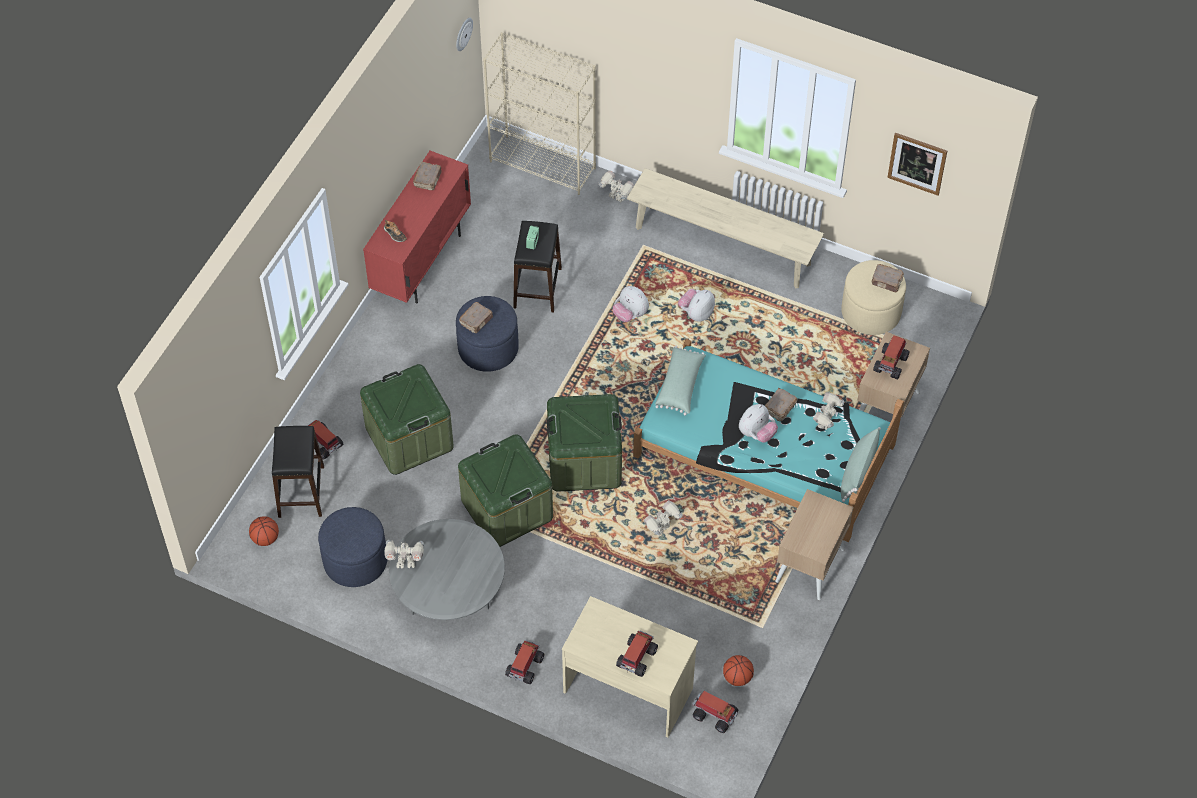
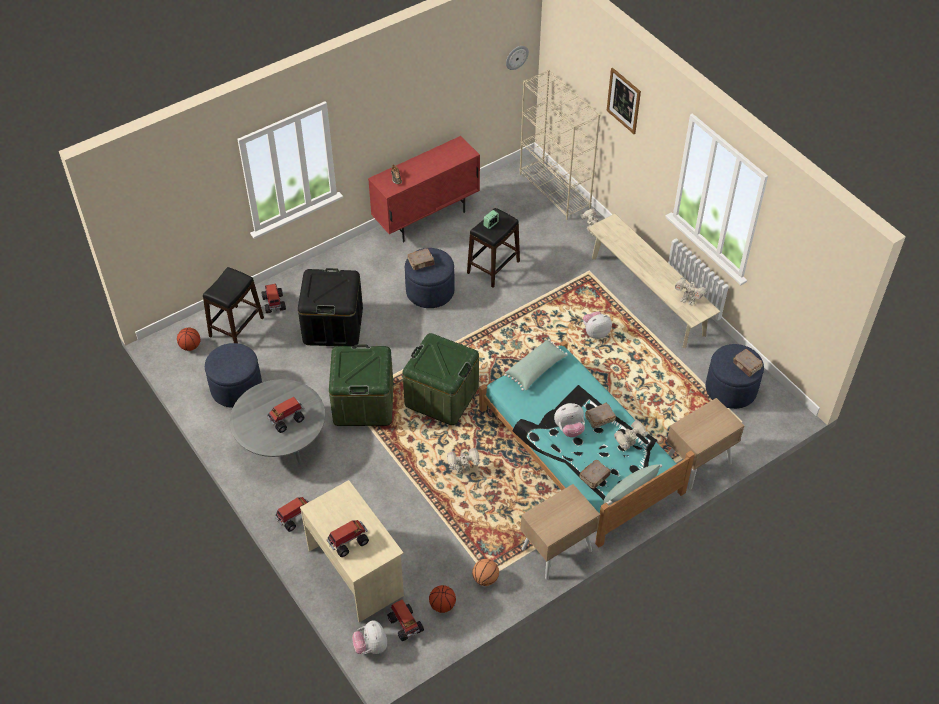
camera: 30 degrees right, 5 degrees down
green storage box [360,364,454,475] -> black storage box [298,268,363,347]
toy robot [384,540,424,569] -> toy robot moved to [675,278,707,306]
brown book [413,162,442,190] -> brown book moved to [579,460,611,489]
plush toy [613,286,649,322] -> plush toy moved to [352,620,387,654]
beige ottoman [841,260,906,335] -> blue ottoman [706,344,764,409]
toy truck [873,335,909,379] -> toy truck moved to [267,397,305,433]
picture [887,133,947,196] -> picture moved to [607,68,641,134]
none -> basketball [472,559,499,586]

